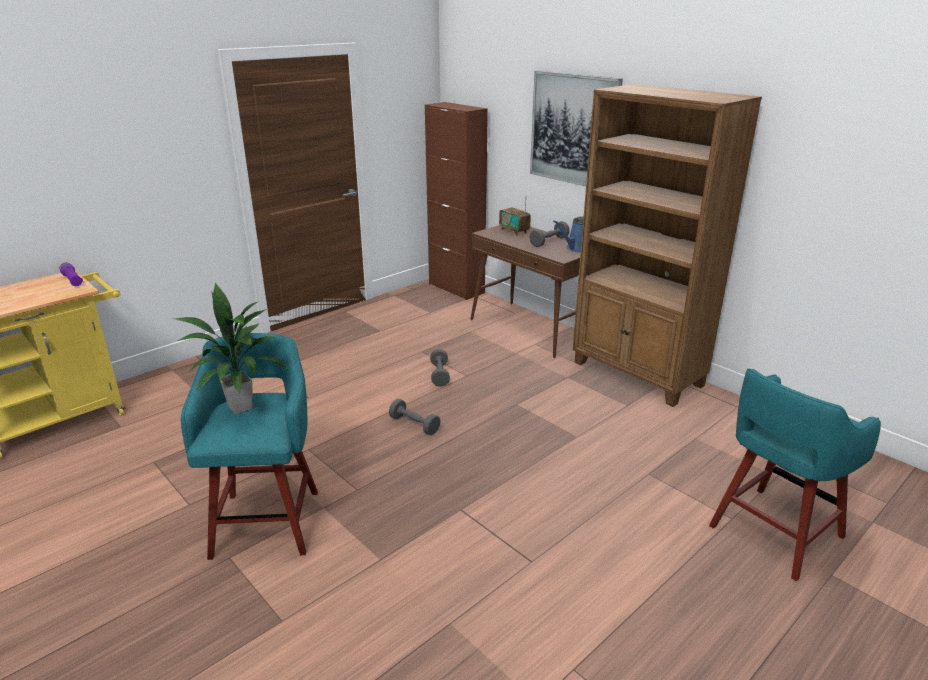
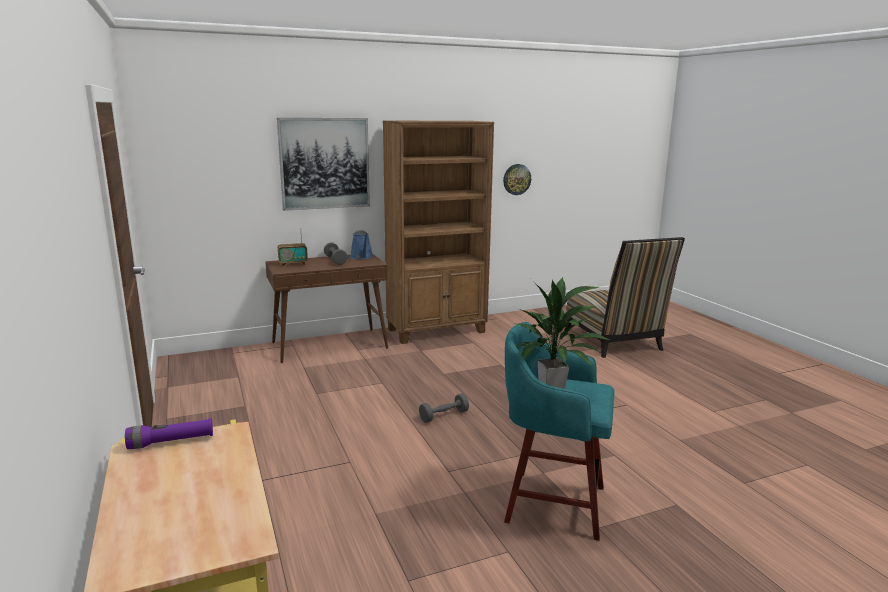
camera: 70 degrees left, 10 degrees down
brown cabinet [425,102,488,300] -> none
grey dumbbell [430,349,450,387] -> none
turquoise stool [709,369,881,581] -> chair [564,237,685,358]
none -> wall clock [503,164,531,195]

